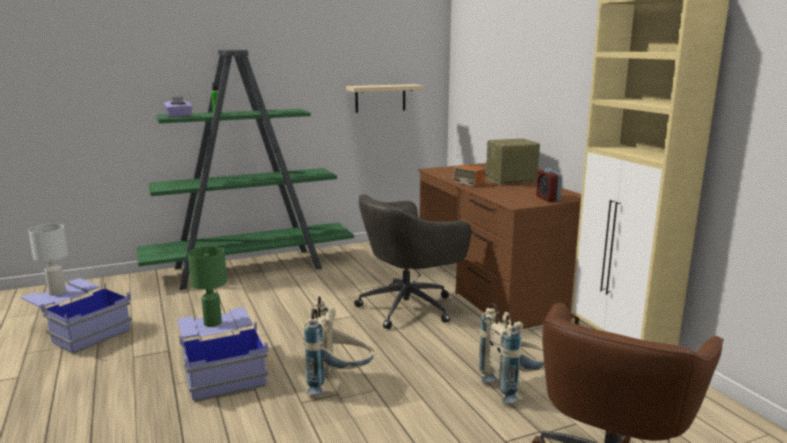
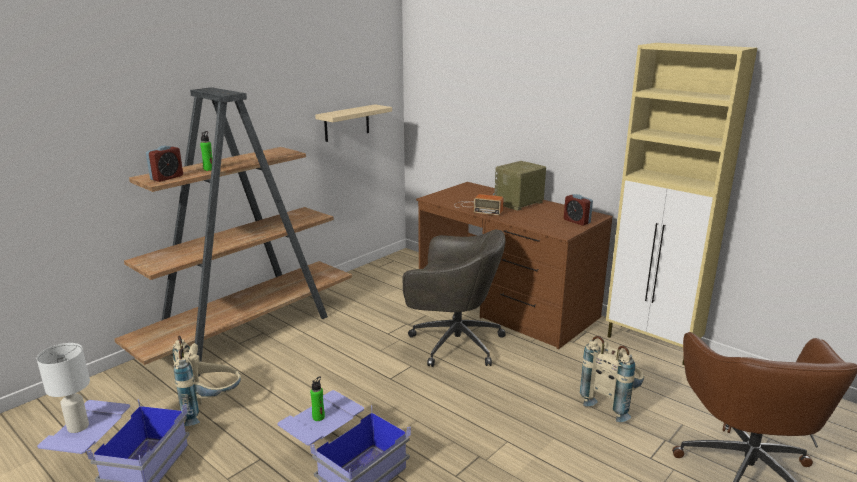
camera: 25 degrees left, 5 degrees up
green bookcase [137,50,354,290] -> brown bookcase [114,87,352,377]
purple tissue box [163,96,193,117] -> alarm clock [146,146,183,182]
green table lamp [188,246,227,327] -> green bottle [310,376,325,421]
beige backpack [304,296,374,394] -> beige backpack moved to [173,336,241,426]
grey office chair [354,194,471,329] -> grey office chair turned 105 degrees counterclockwise [403,229,506,367]

